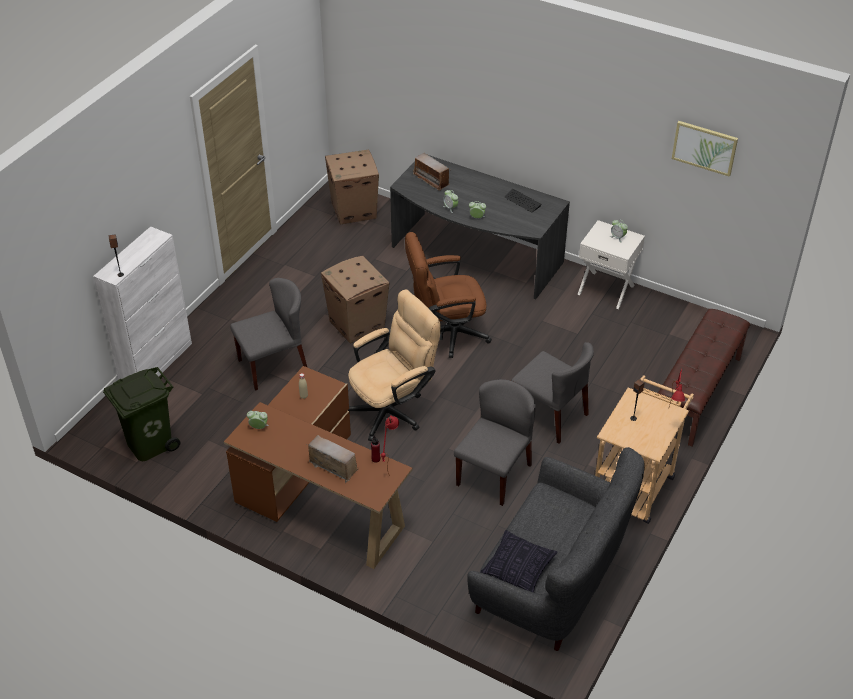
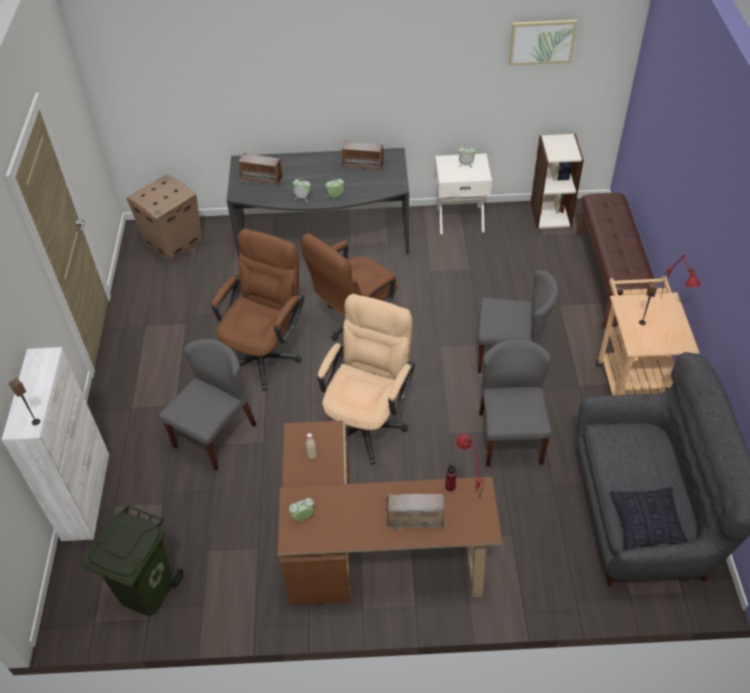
camera: 30 degrees left, 5 degrees up
cardboard box [321,256,390,343] -> brown office chair [212,229,304,391]
keyboard [505,189,541,212] -> radio [340,141,384,170]
none -> bookcase [531,134,584,229]

